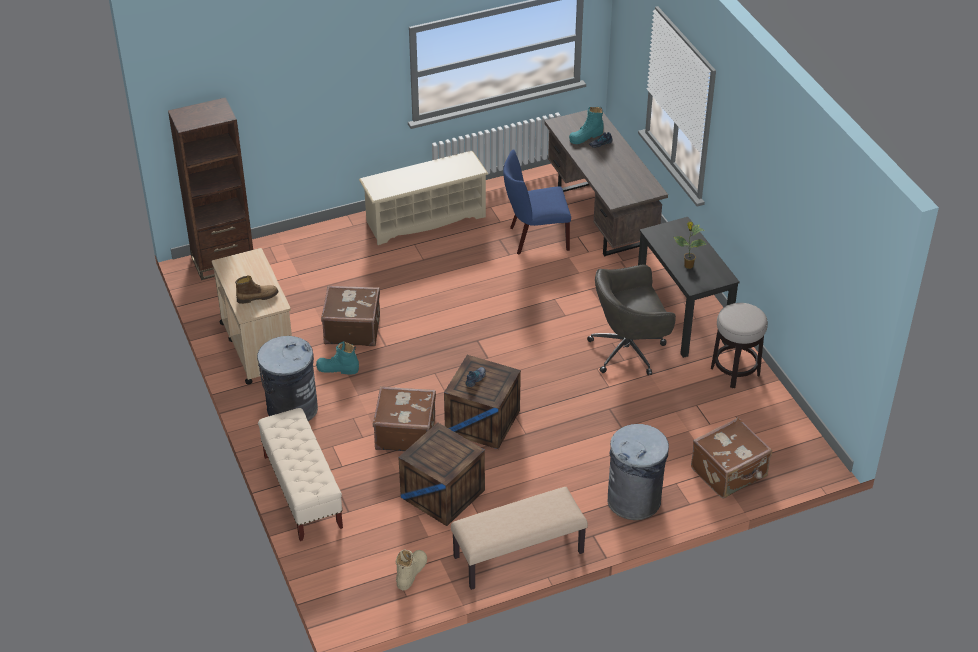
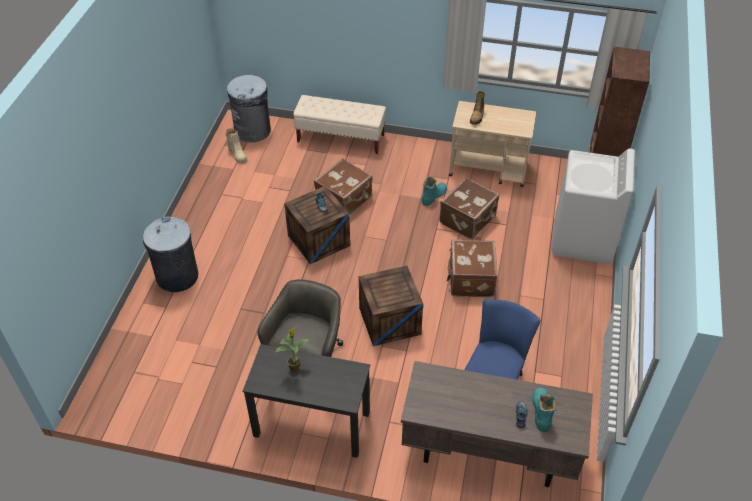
camera: 125 degrees right, 5 degrees up
grey trash can [257,336,318,421] -> grey trash can moved to [227,75,271,143]
beige shoe rack [359,151,488,245] -> none
crate [398,423,485,526] -> crate moved to [359,266,423,346]
beige bench [451,487,588,590] -> none
brown suitcase [691,417,772,499] -> brown suitcase moved to [447,240,498,297]
stool [711,303,768,388] -> none
none -> white washing machine [551,148,635,264]

